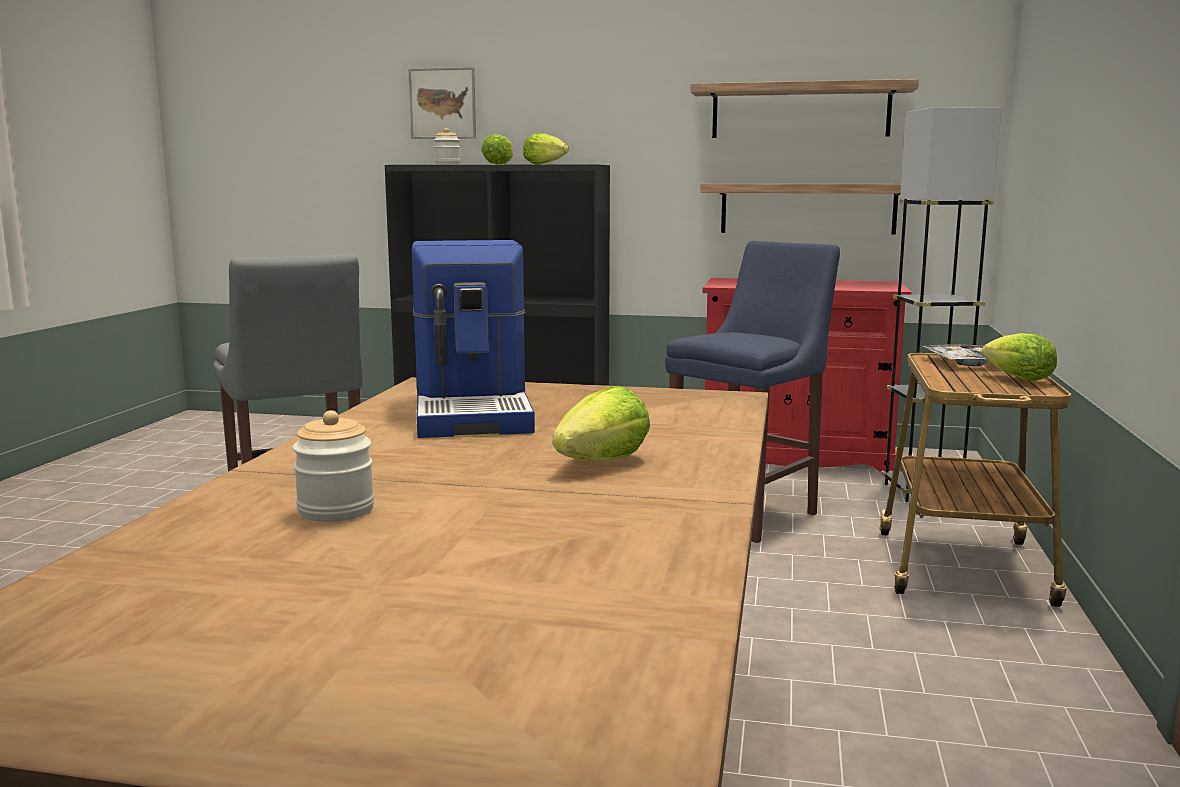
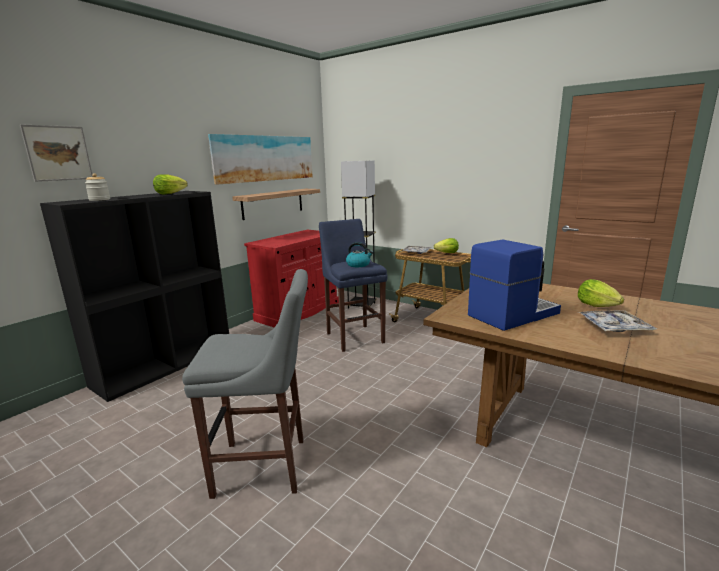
camera: 65 degrees left, 5 degrees up
jar [292,410,374,522] -> none
coffee machine [412,240,535,438] -> coffee machine turned 45 degrees counterclockwise [468,239,561,331]
lettuce [481,134,513,165] -> none
shelf [690,79,919,138] -> picture [208,134,313,185]
none -> kettle [346,242,373,267]
none -> tray [577,310,657,332]

